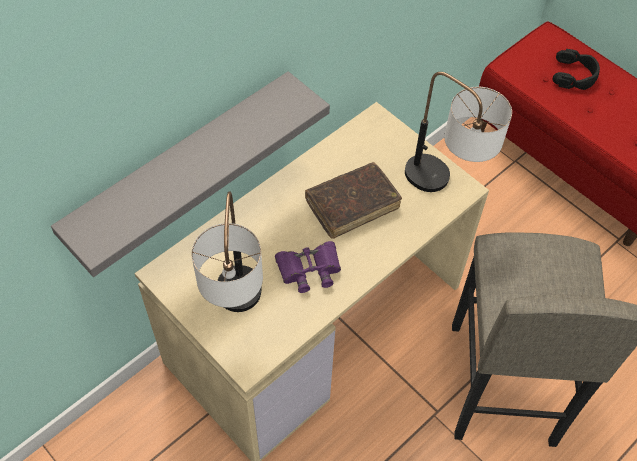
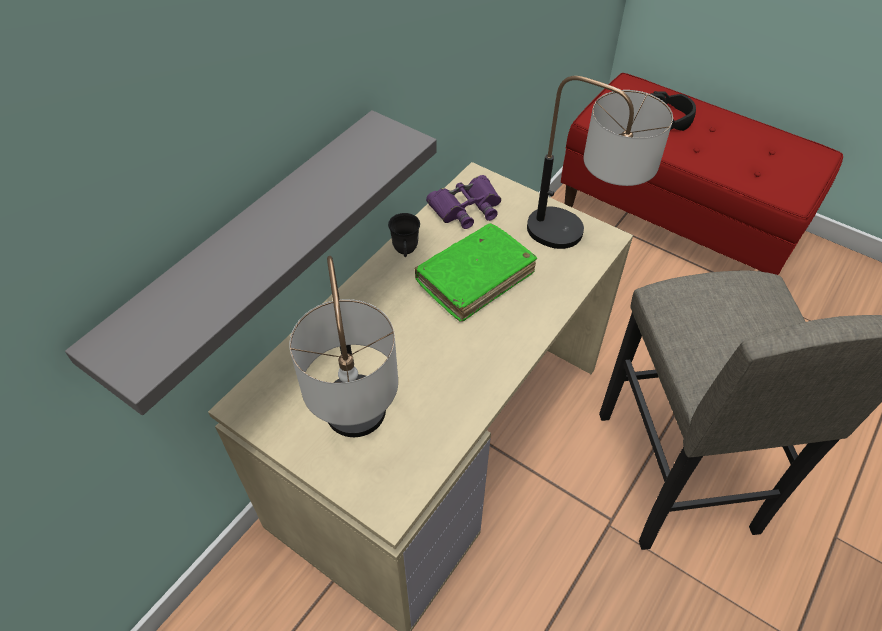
camera: 10 degrees left, 5 degrees down
purple binoculars [275,241,341,293] -> purple binoculars moved to [426,175,501,229]
brown book [305,162,402,239] -> green book [414,223,537,322]
none -> grey mug [388,213,420,257]

